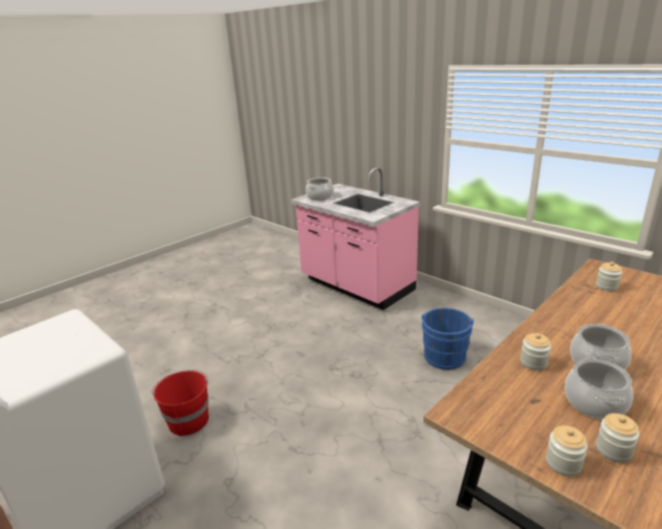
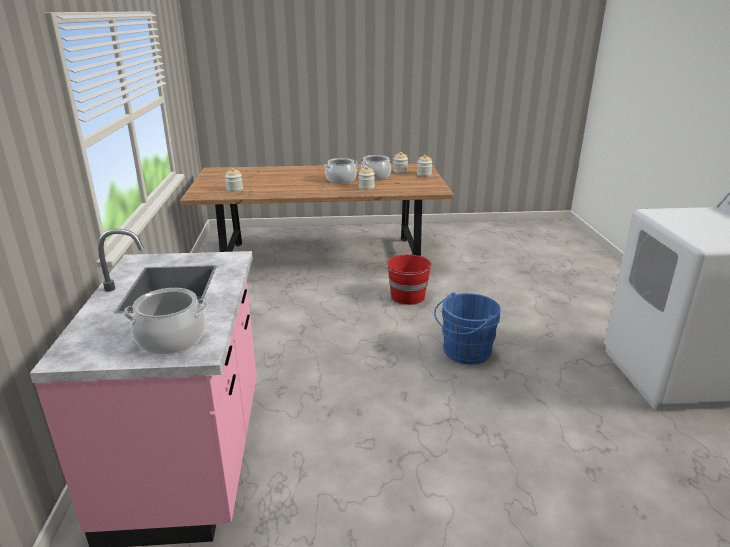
camera: 140 degrees left, 0 degrees up
red bucket [152,370,209,436] -> red bucket moved to [386,254,432,305]
blue bucket [422,308,474,370] -> blue bucket moved to [434,292,501,365]

